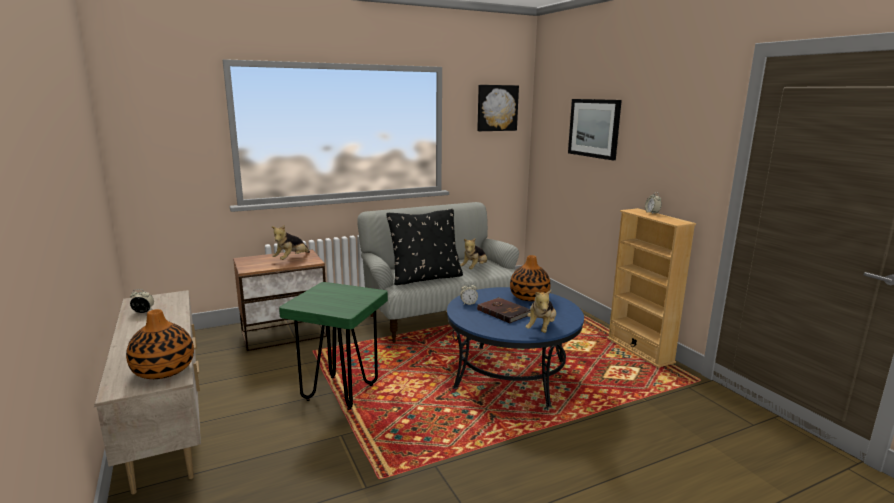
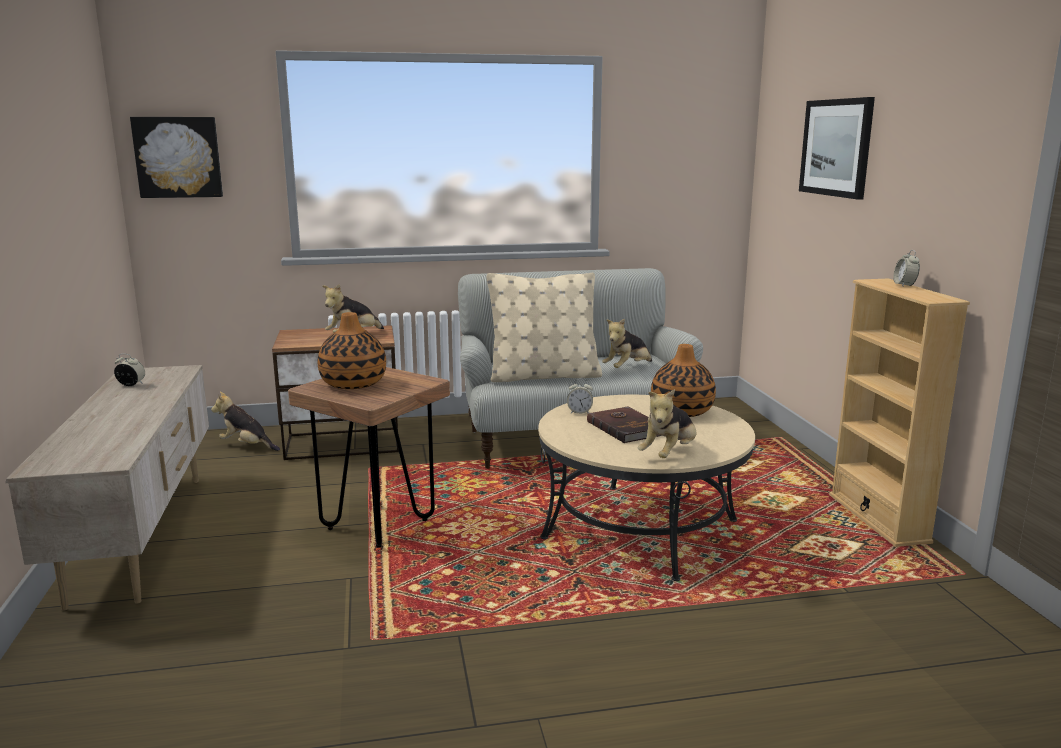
camera: 15 degrees right, 0 degrees up
vase [126,309,194,379] -> vase moved to [318,312,386,389]
green stool [279,282,388,410] -> brown stool [288,367,450,547]
black pillow [386,209,463,285] -> beige pillow [486,273,602,382]
blue coffee table [447,287,584,407] -> beige coffee table [538,395,755,581]
picture [477,85,519,131] -> picture moved to [130,117,223,198]
none -> plush toy [211,392,280,451]

